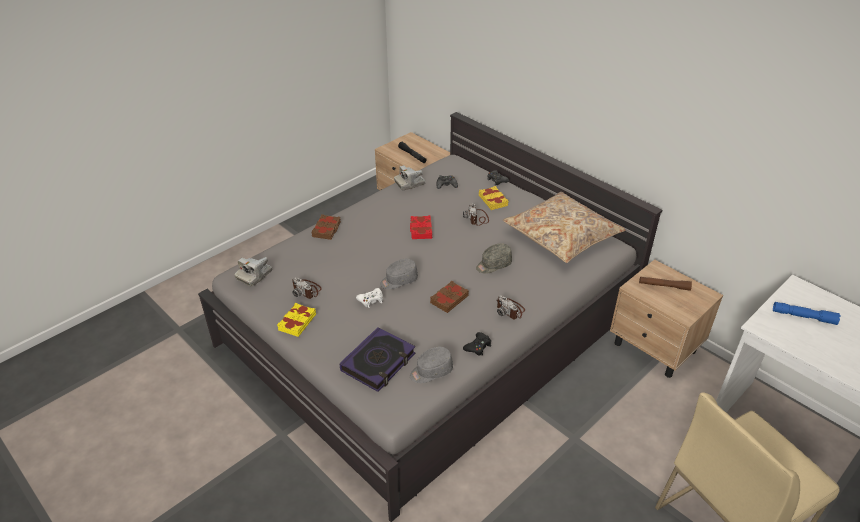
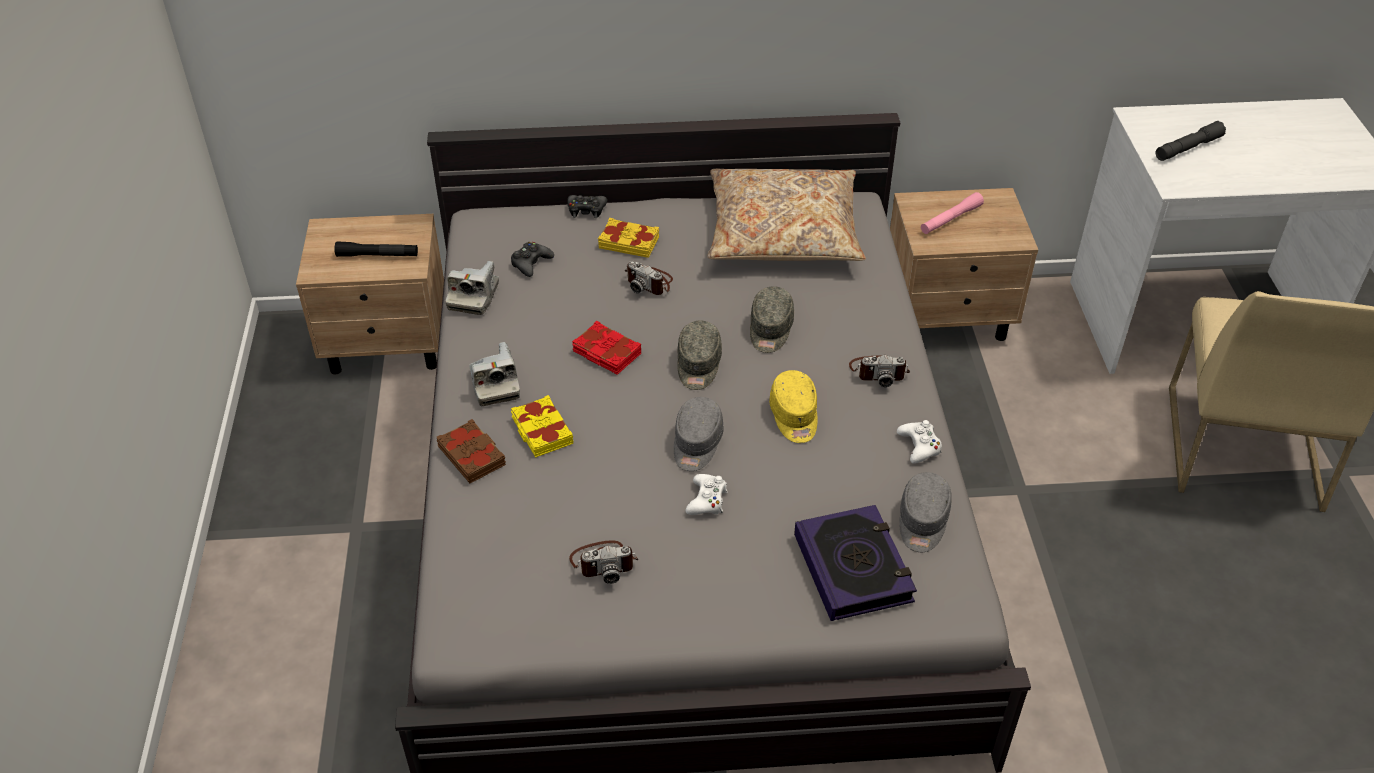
camera: 50 degrees left, 5 degrees up
camera [234,257,272,287] -> camera moved to [469,342,520,406]
yellow book [277,303,316,337] -> yellow book moved to [511,395,574,458]
brown book [430,281,469,313] -> yellow cap [769,370,818,443]
black game controller [463,332,491,356] -> white game controller [897,420,942,464]
brown flashlight [639,277,692,291] -> pink flashlight [921,192,984,234]
blue flashlight [773,302,840,325] -> grey flashlight [1156,121,1226,161]
none -> grey cap [677,321,722,390]

